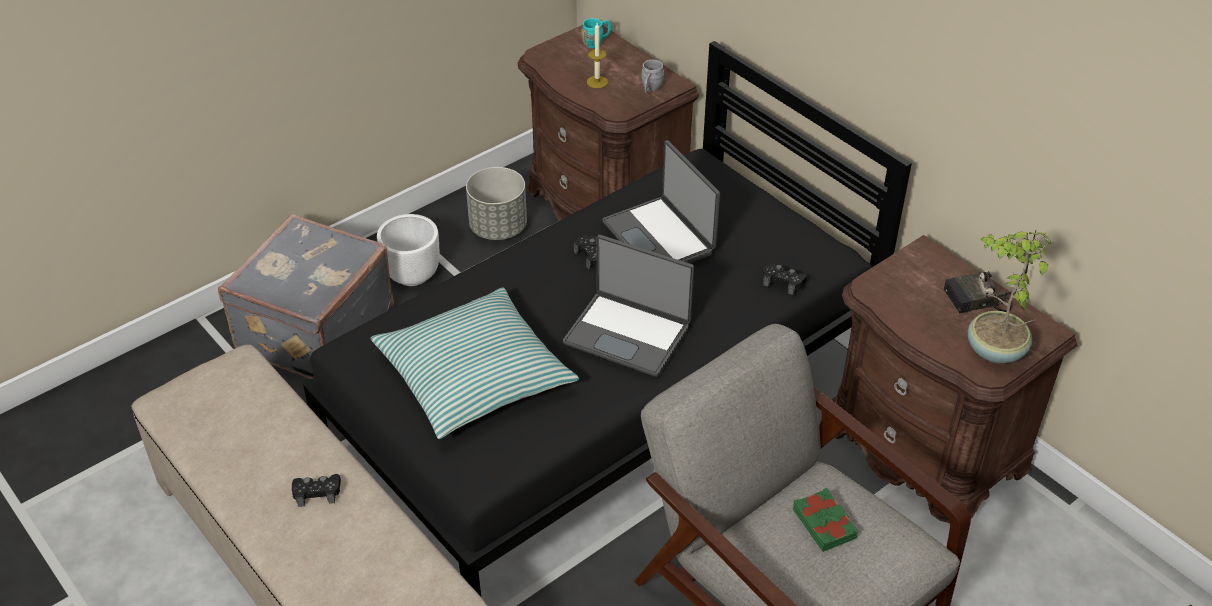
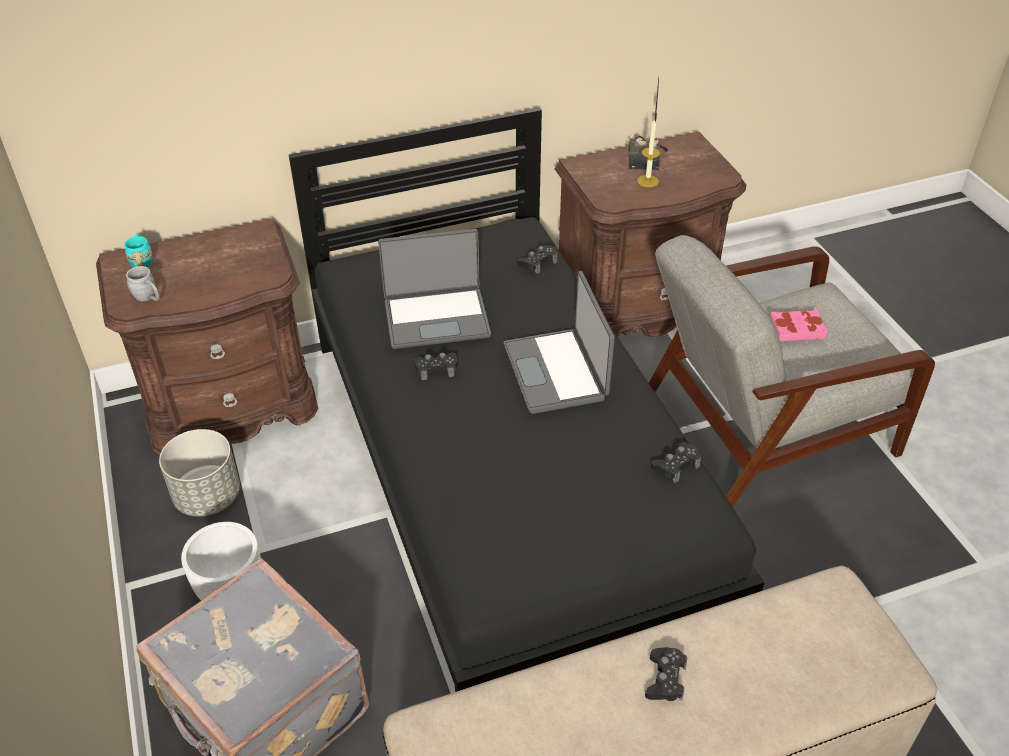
camera: 70 degrees left, 0 degrees up
pillow [371,287,579,439] -> none
laptop [563,235,694,377] -> laptop turned 120 degrees clockwise [504,271,615,414]
candle [587,23,608,88] -> candle moved to [637,119,660,187]
grey mug [641,60,664,93] -> grey mug moved to [126,266,159,301]
green book [793,488,858,552] -> pink book [770,309,828,341]
potted plant [967,231,1052,364] -> none
none -> black game controller [651,442,701,483]

